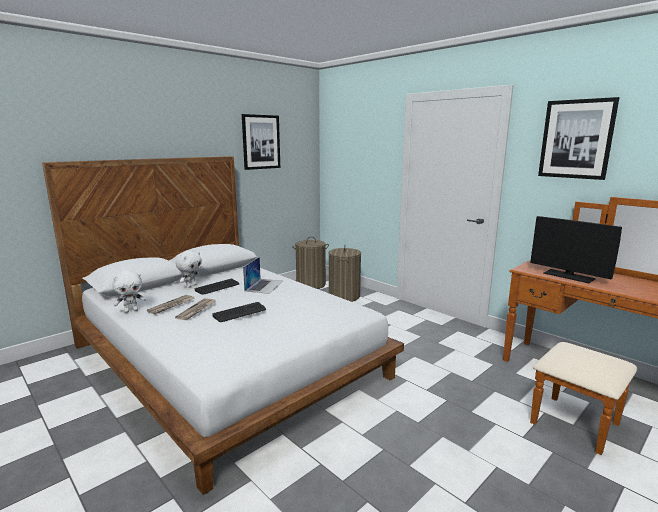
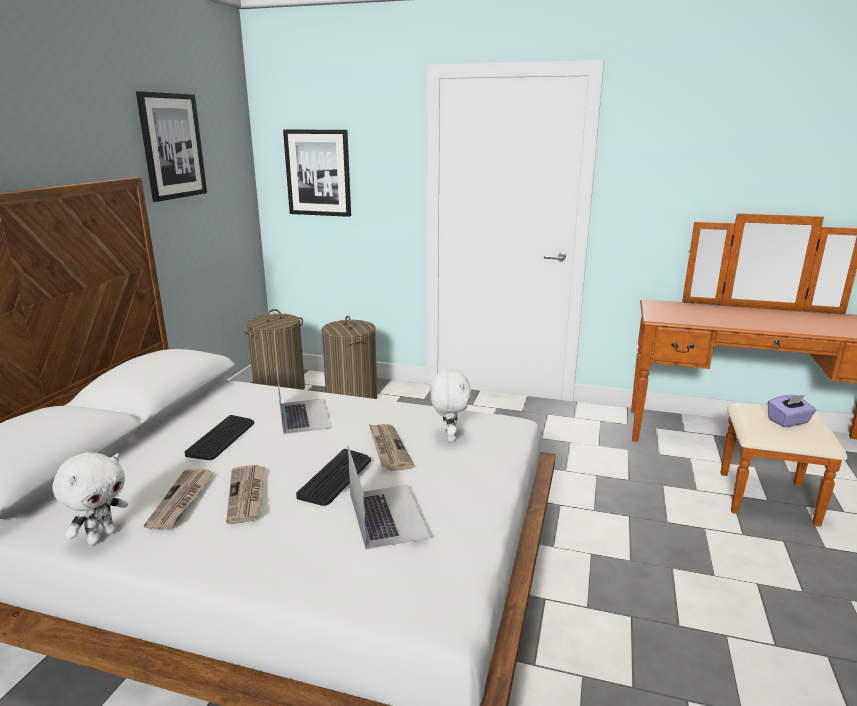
camera: 30 degrees left, 5 degrees up
white plush toy [175,251,202,288] -> white plush toy moved to [430,369,472,441]
monitor [530,216,622,283] -> none
picture [538,97,619,180] -> picture moved to [283,129,351,217]
none -> laptop [348,446,431,550]
none -> newspaper [369,424,414,471]
none -> purple tissue box [768,395,816,427]

